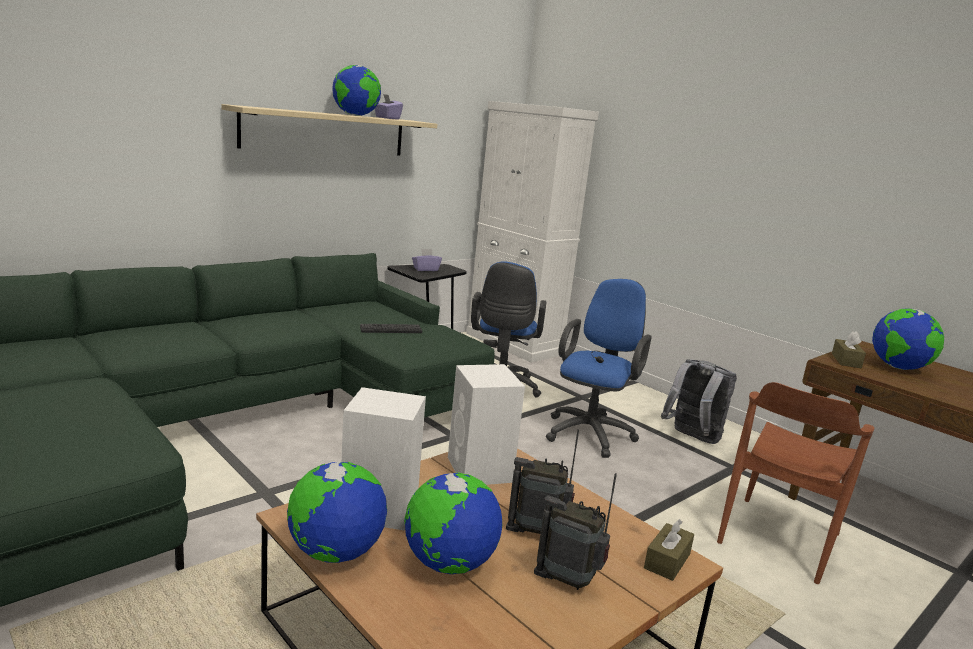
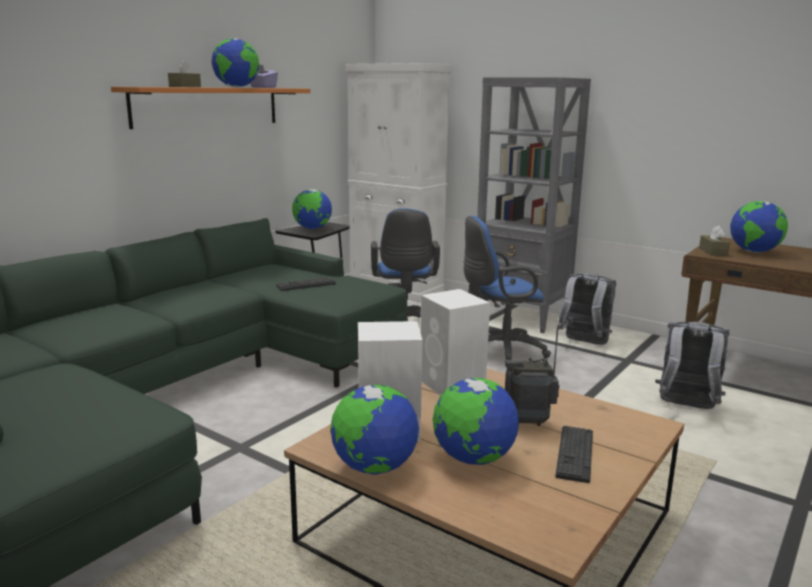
camera: 10 degrees left, 0 degrees up
beige shelf [221,104,437,155] -> orange shelf [111,87,310,129]
purple tissue box [412,249,442,271] -> globe [292,189,332,229]
radio [534,473,617,590] -> keyboard [555,426,593,483]
blue office chair [546,279,652,458] -> blue office chair turned 120 degrees counterclockwise [464,216,551,367]
brown tissue box [644,519,694,581] -> brown tissue box moved to [168,60,201,87]
brown chair [717,382,875,584] -> grey backpack [655,322,730,409]
none -> grey bookcase [477,77,591,333]

